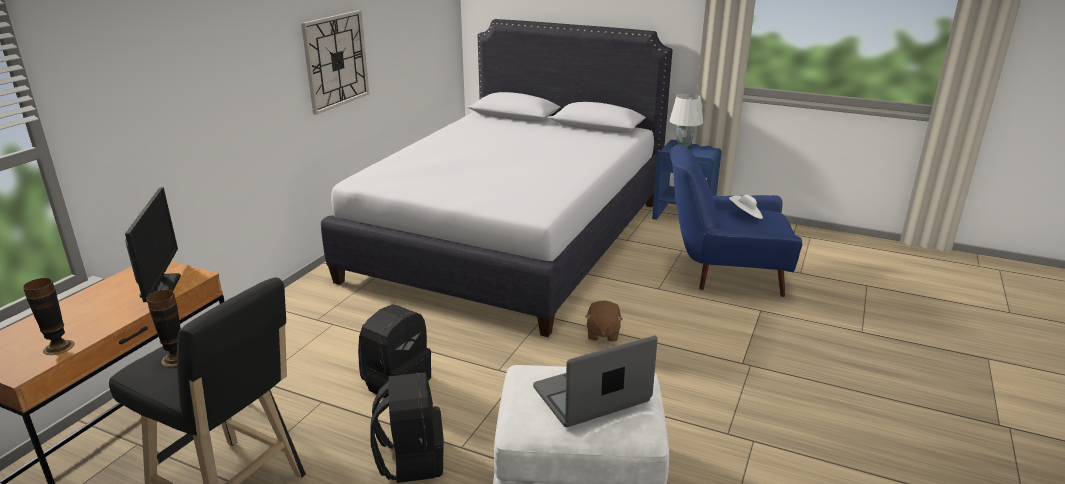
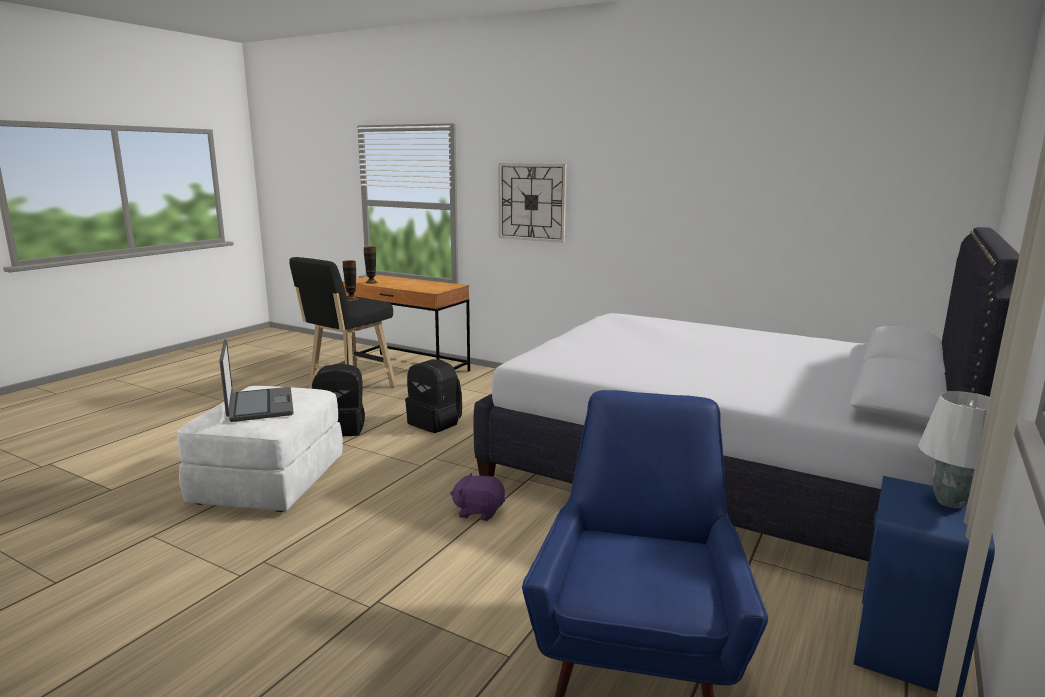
camera: 95 degrees right, 10 degrees down
monitor [125,187,181,302] -> none
wall clock [301,10,369,115] -> wall clock moved to [499,163,567,243]
brown plush toy [585,300,623,342] -> purple plush toy [450,472,505,521]
white hat [729,194,763,219] -> none

